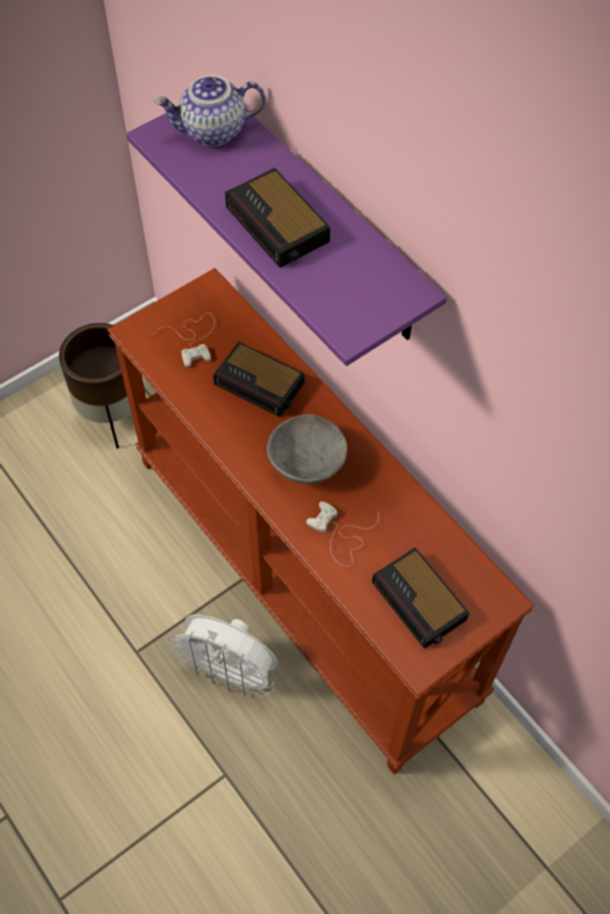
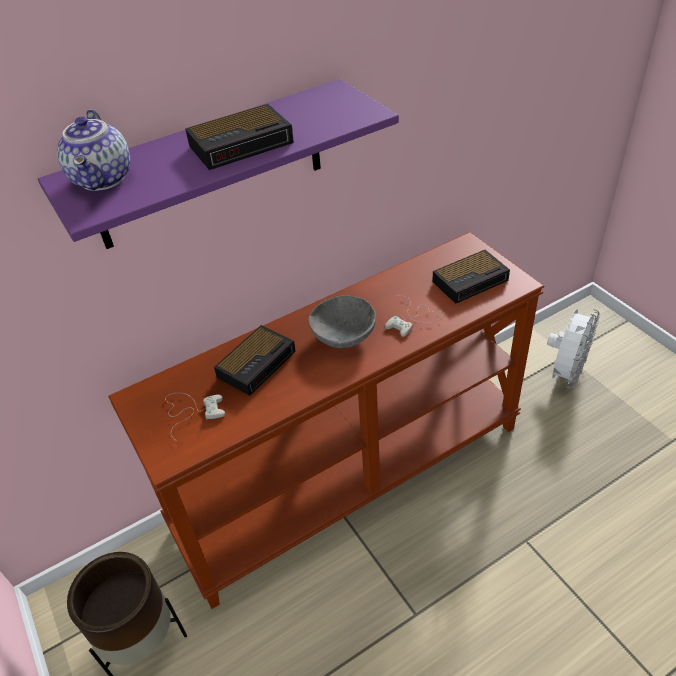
camera: 80 degrees left, 15 degrees down
white fan [166,615,278,698] -> white fan moved to [547,309,600,388]

